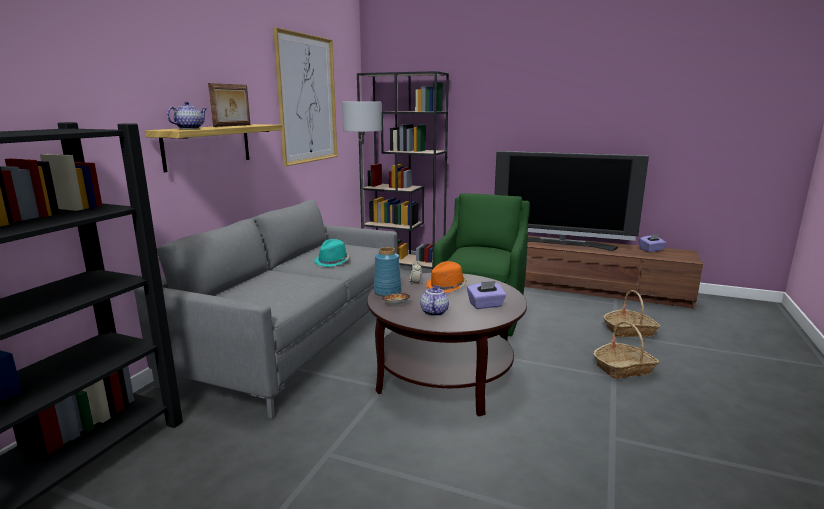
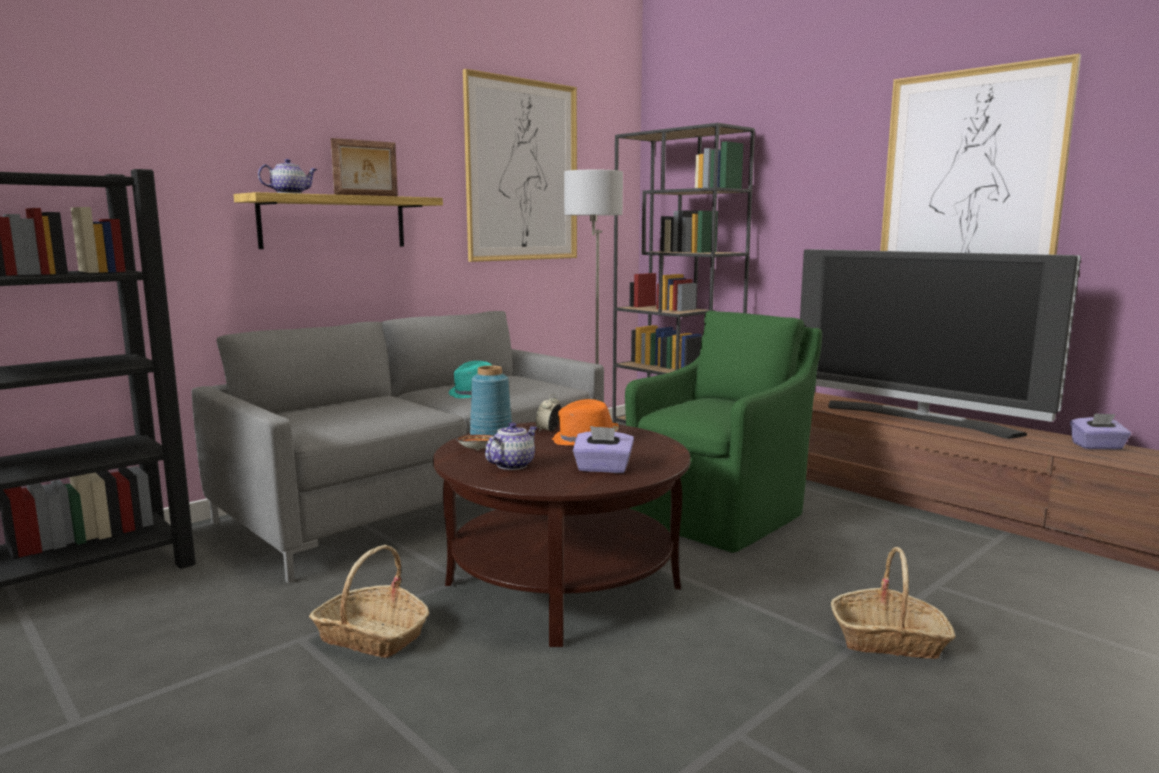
camera: 25 degrees right, 5 degrees down
basket [603,290,660,337] -> basket moved to [309,545,429,658]
none -> picture [880,54,1081,255]

